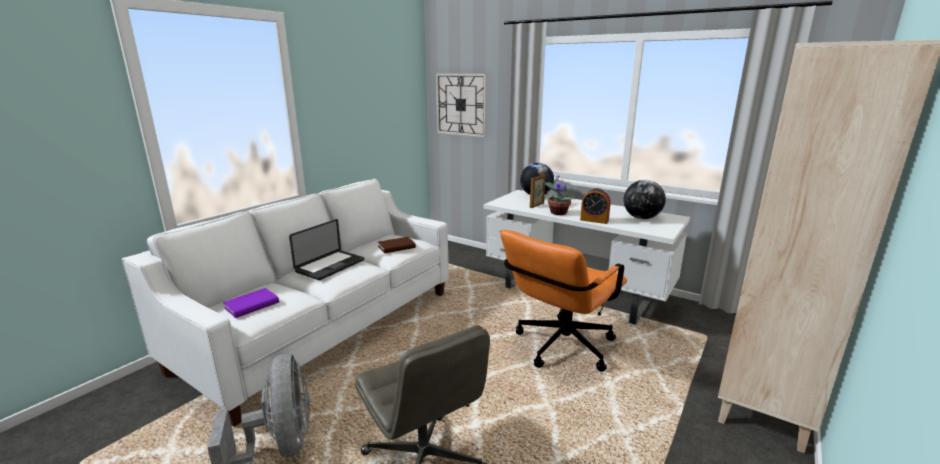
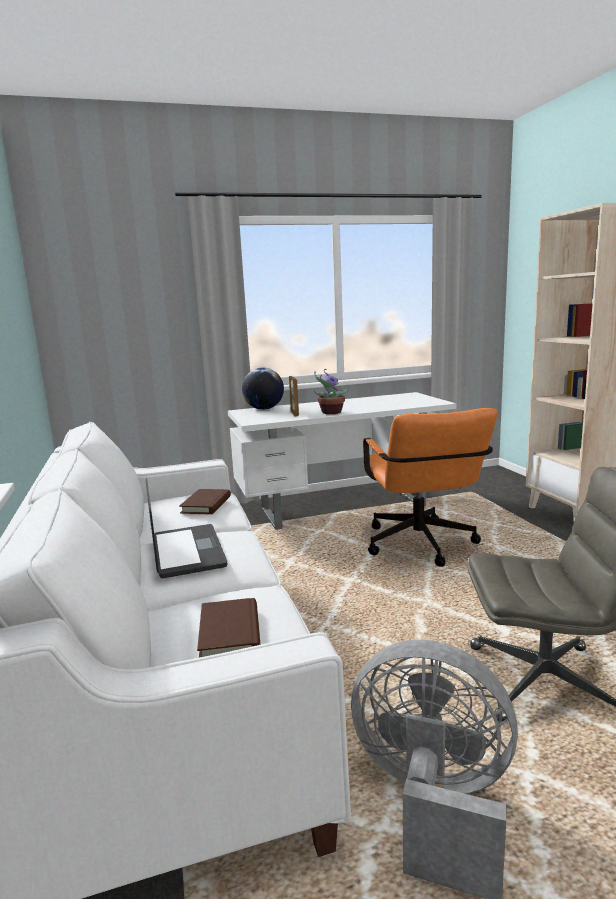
camera: 50 degrees left, 5 degrees down
purple book [223,288,279,318] -> brown book [197,598,260,658]
wall clock [436,74,487,137] -> none
alarm clock [580,188,611,224] -> none
globe [624,180,666,219] -> none

